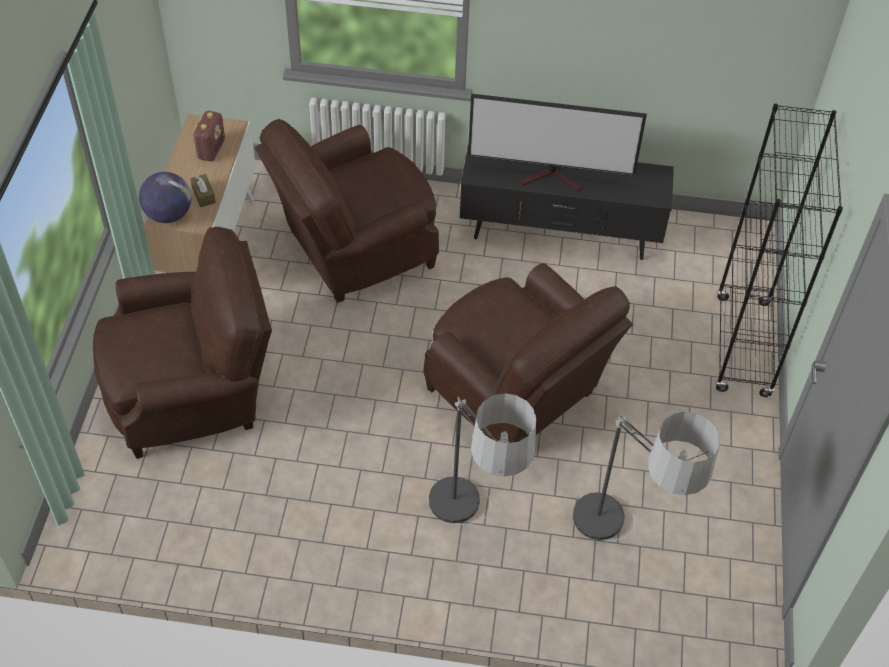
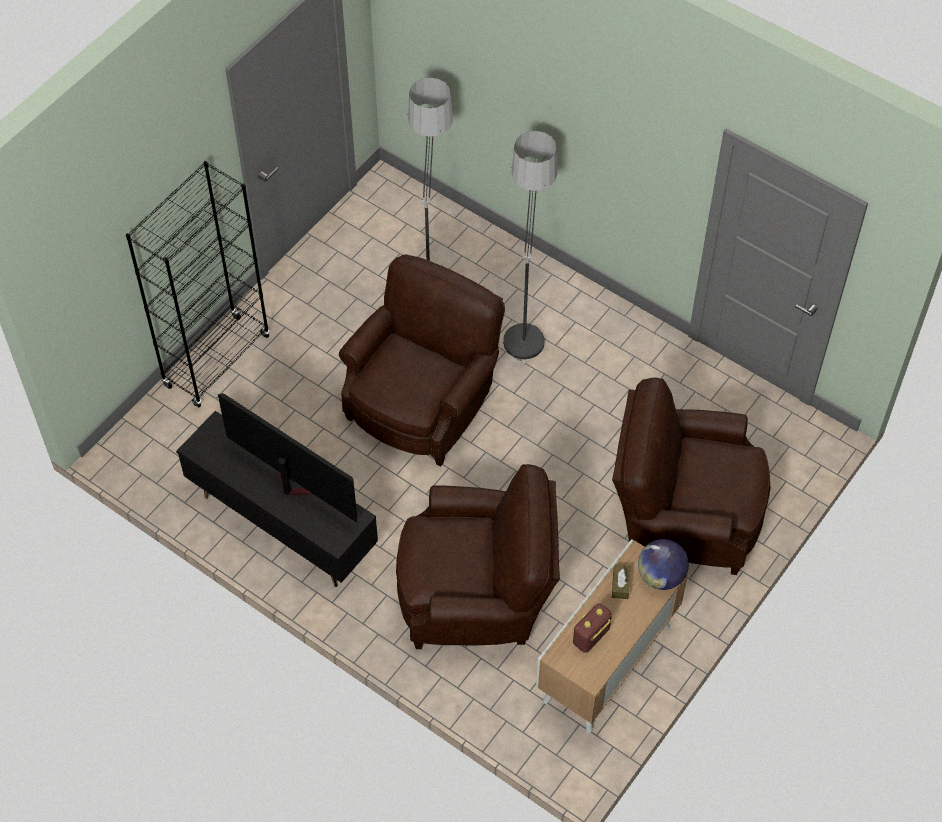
camera: 150 degrees left, 5 degrees up
brown armchair [424,263,633,443] -> brown armchair turned 45 degrees clockwise [339,255,505,467]

